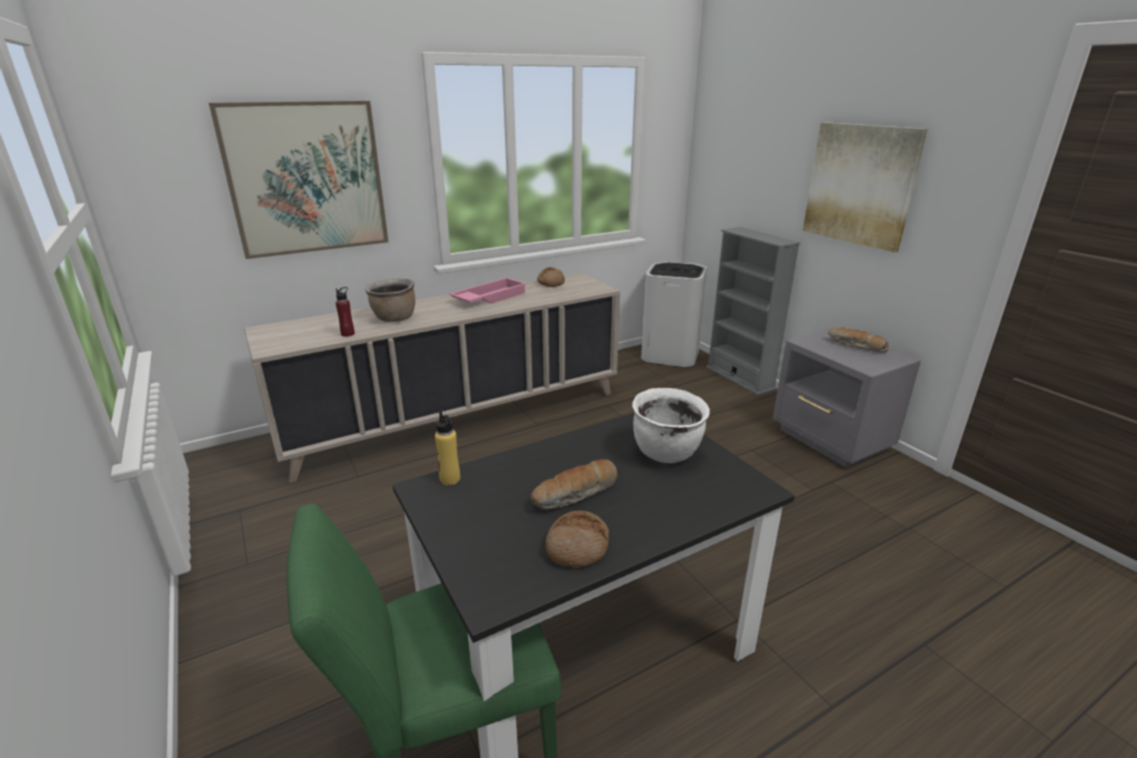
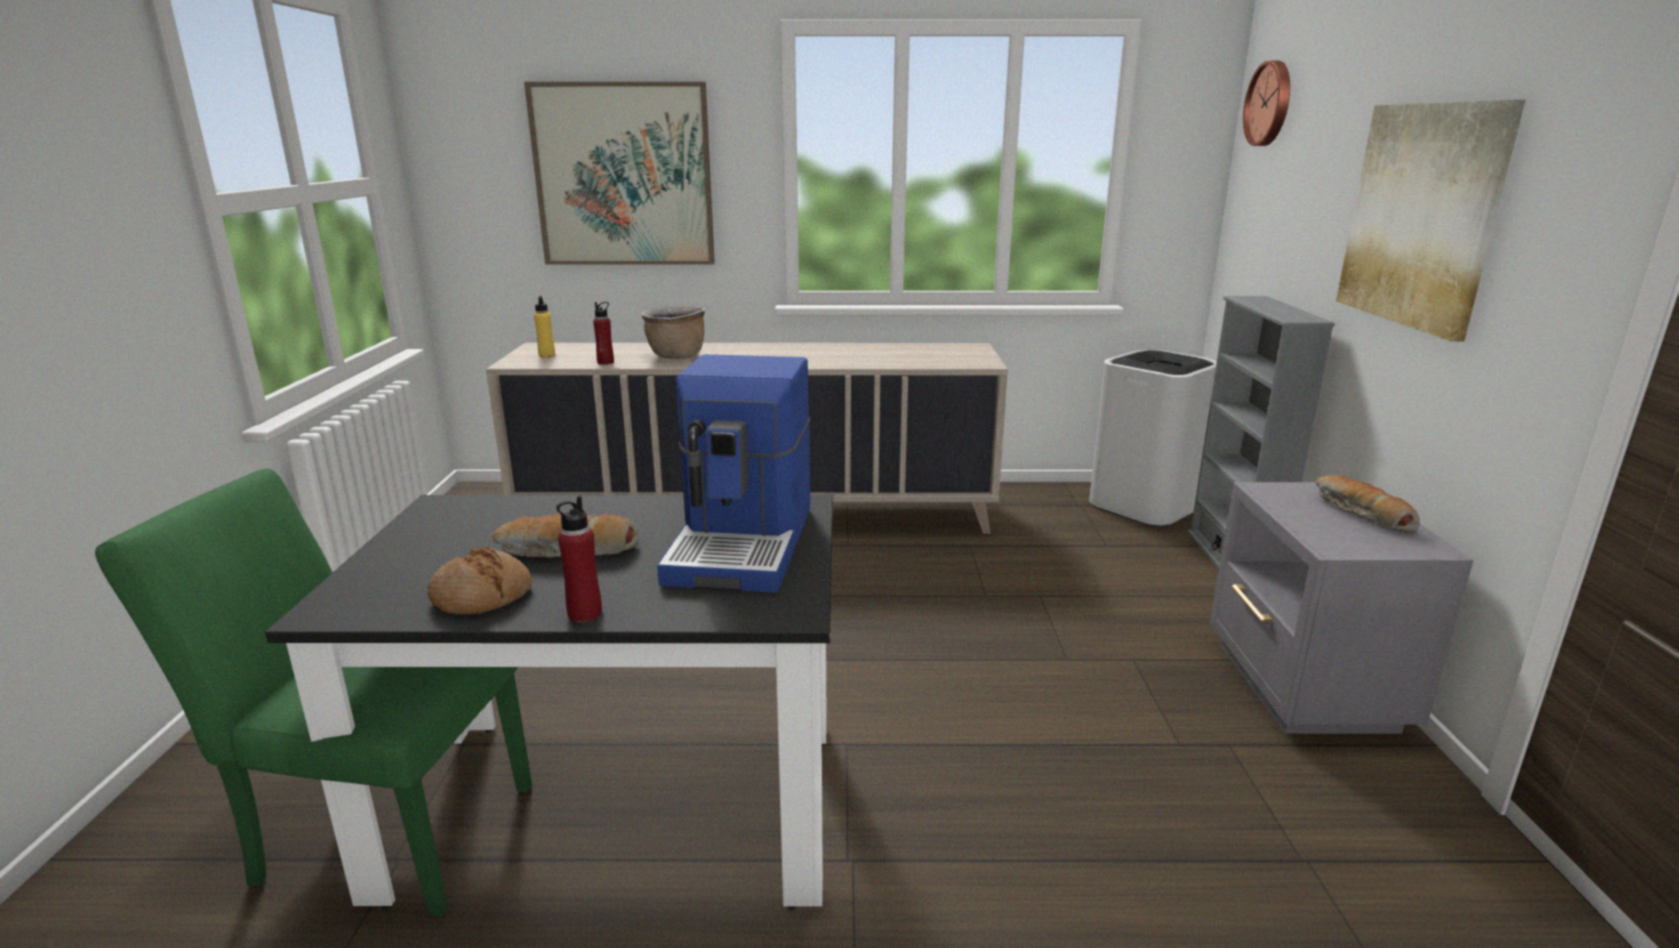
camera: 30 degrees right, 5 degrees down
yellow bottle [435,411,460,485] -> yellow bottle moved to [534,296,555,357]
pink tray [449,277,527,304] -> none
bread [537,267,565,287] -> none
white cooking pot [632,388,710,463] -> coffee machine [657,354,810,593]
none -> red bottle [557,496,602,622]
none -> wall clock [1243,60,1290,146]

